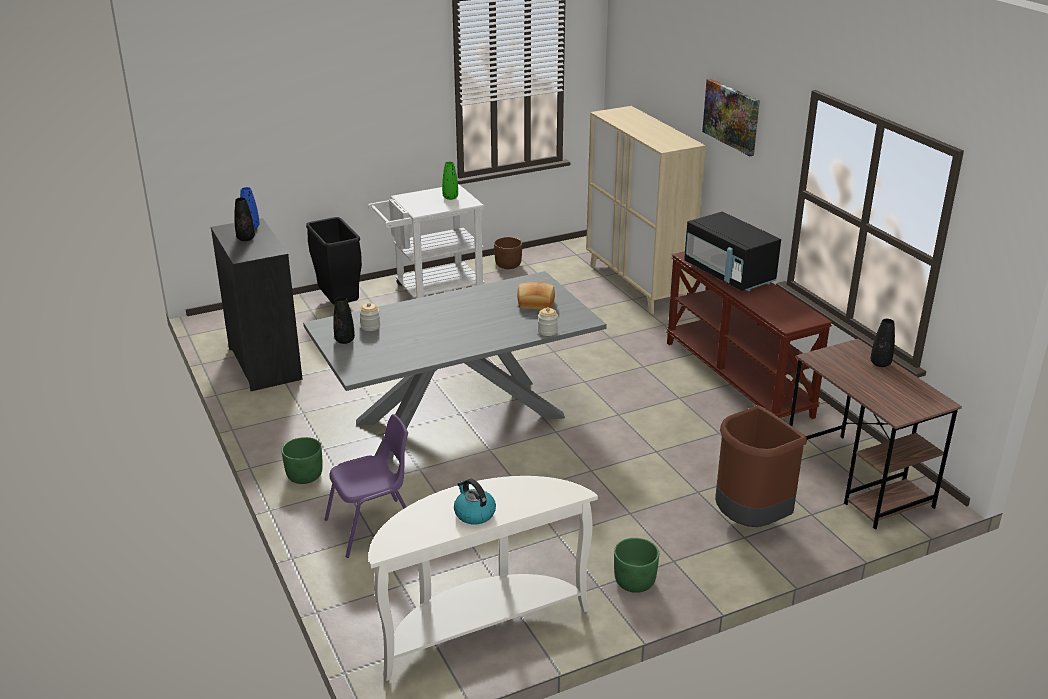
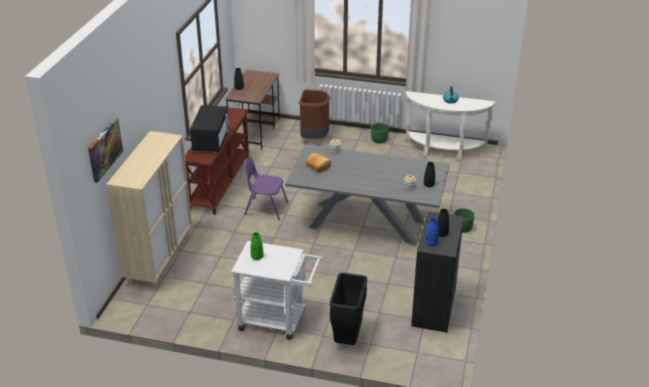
camera: 140 degrees left, 5 degrees up
purple chair [325,414,408,558] -> purple chair moved to [244,156,288,220]
brown planter [494,237,522,269] -> none
picture [702,79,760,156] -> picture moved to [88,118,123,183]

